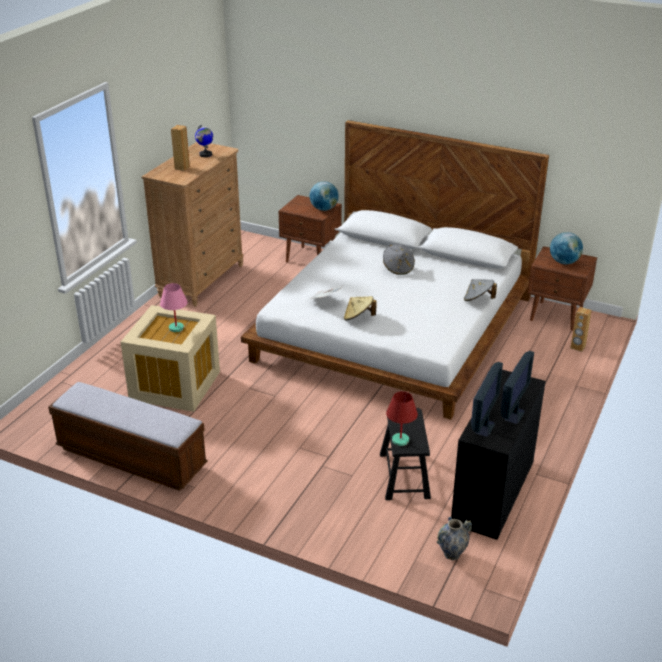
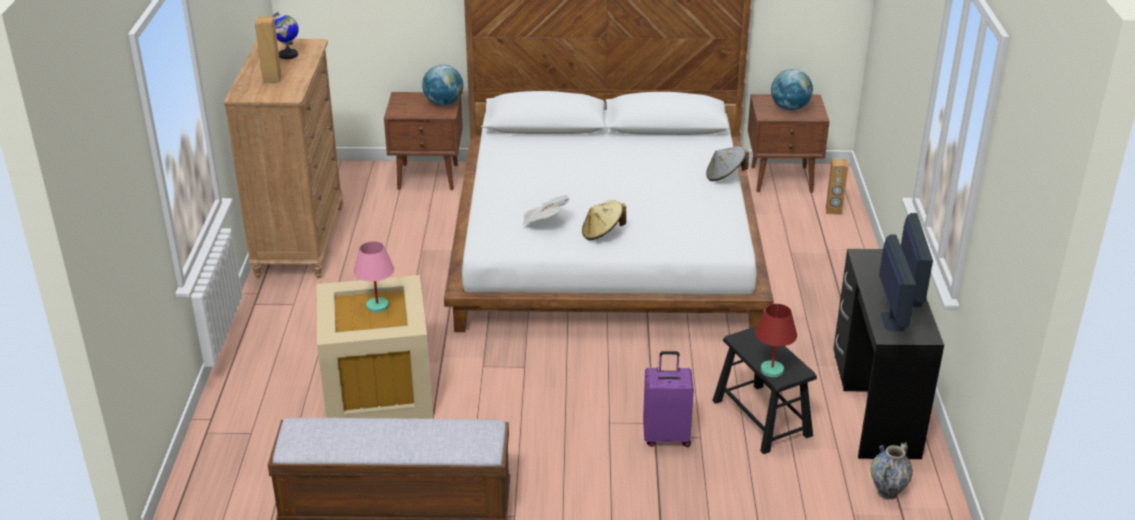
camera: 25 degrees left, 0 degrees up
grey hat [383,244,415,275] -> none
none -> purple suitcase [643,351,694,447]

